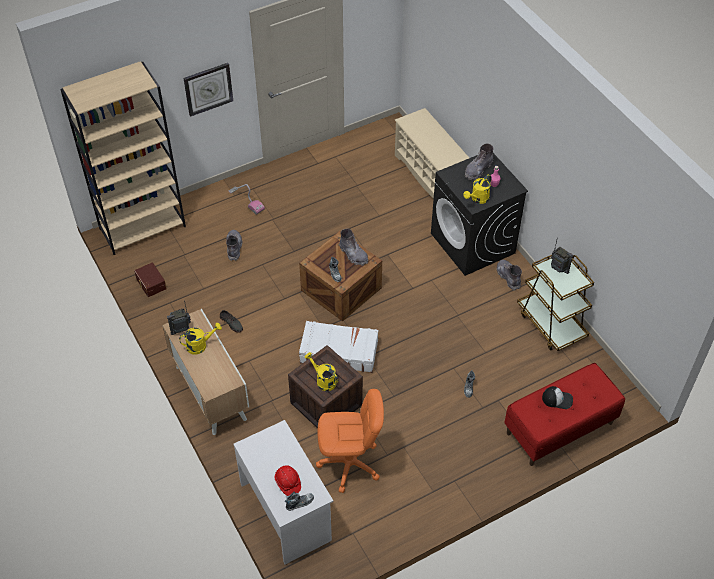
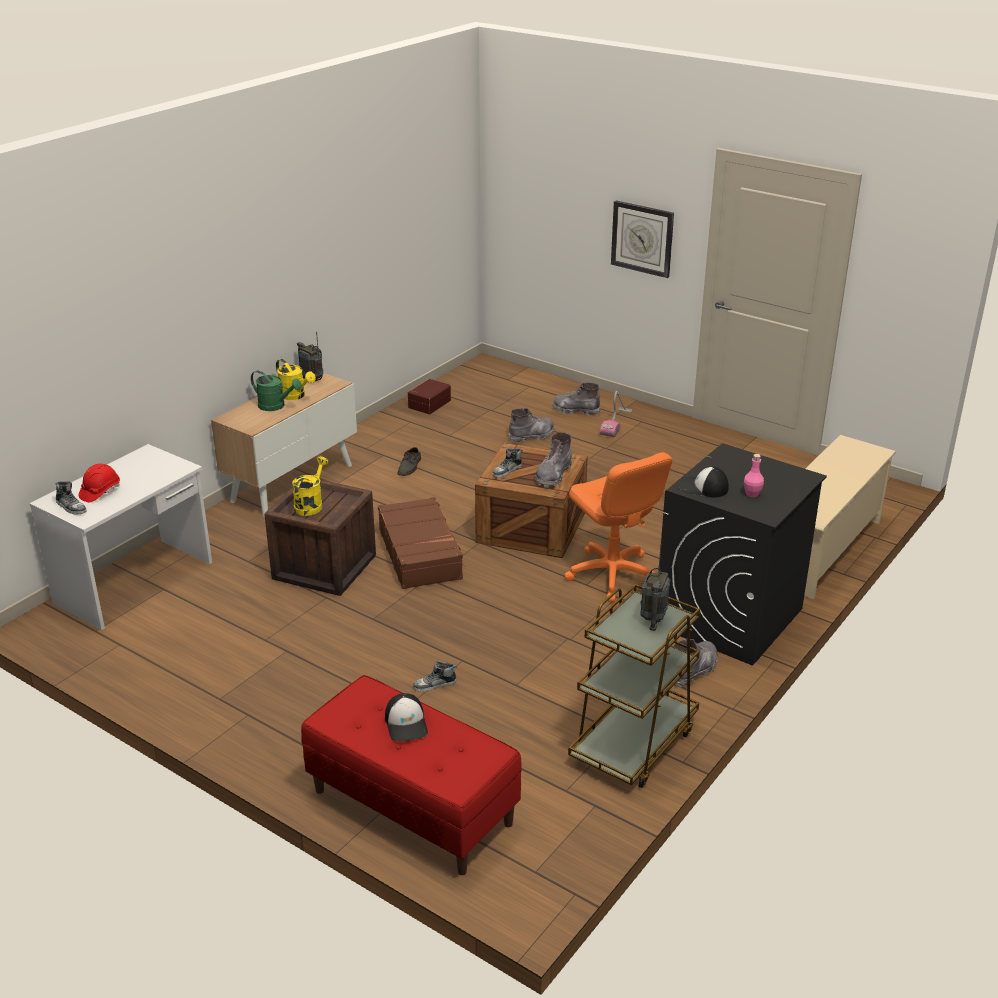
camera: 65 degrees right, 20 degrees down
beige bookcase [60,61,186,255] -> none
white suitcase [299,321,378,373] -> brown suitcase [378,497,465,589]
orange office chair [316,389,384,493] -> orange office chair moved to [564,452,672,602]
yellow watering can [463,174,492,204] -> cap [679,467,729,497]
grey boot [465,143,494,180] -> grey boot moved to [552,382,601,416]
none -> green watering can [251,371,302,411]

